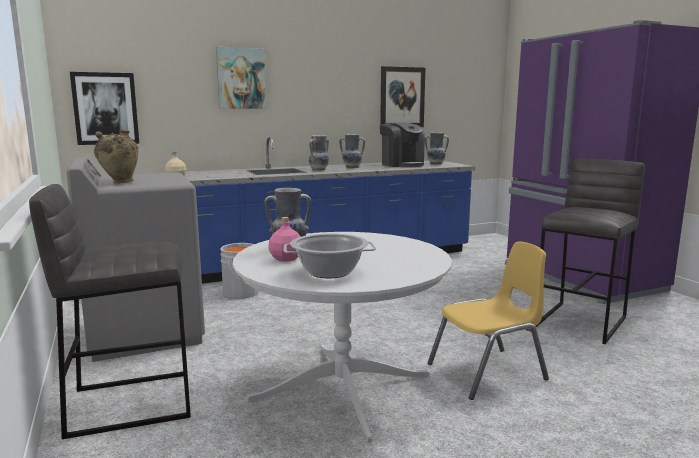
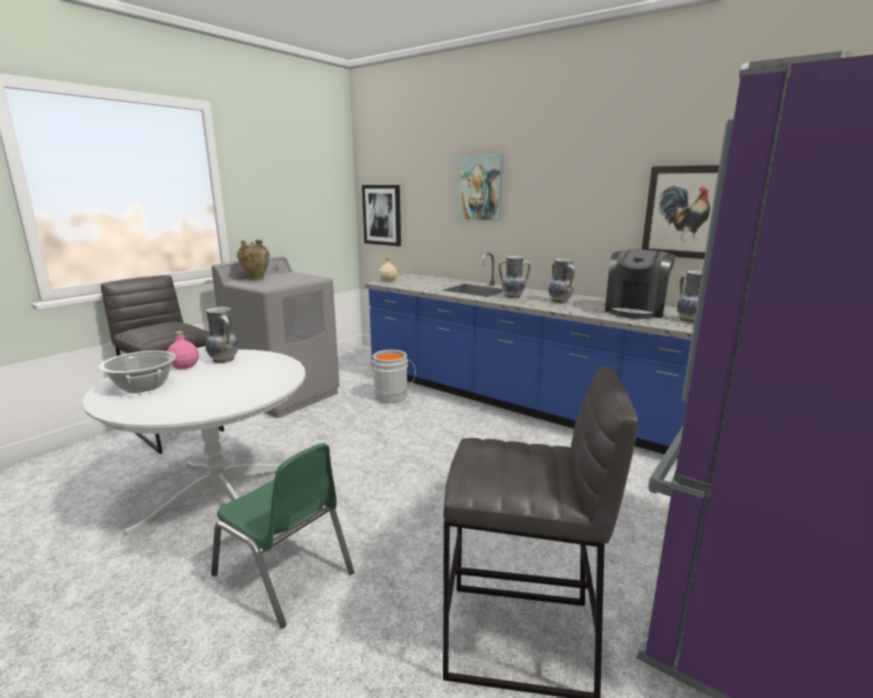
camera: 60 degrees right, 5 degrees up
yellow chair [428,242,549,400] -> green chair [211,443,354,628]

